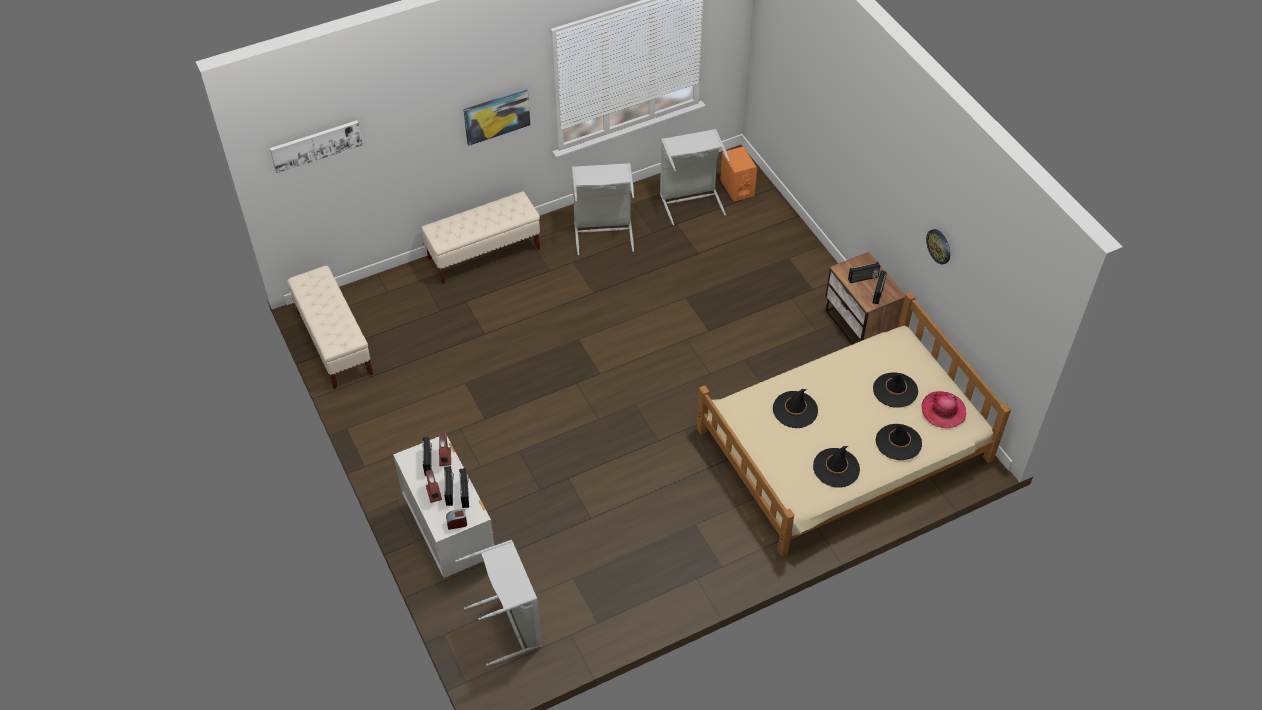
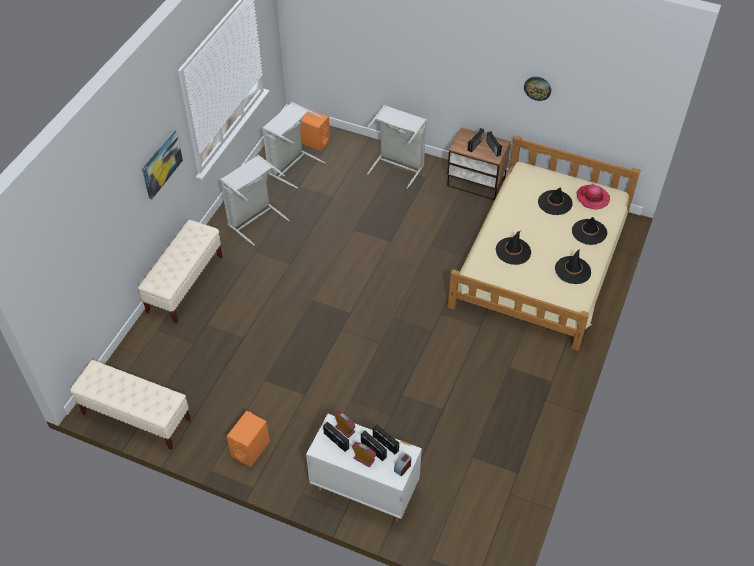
camera: 40 degrees left, 0 degrees up
picture [270,120,363,173] -> none
grey laundry basket [455,540,542,666] -> grey laundry basket moved to [367,105,427,189]
none -> orange speaker [226,411,270,467]

